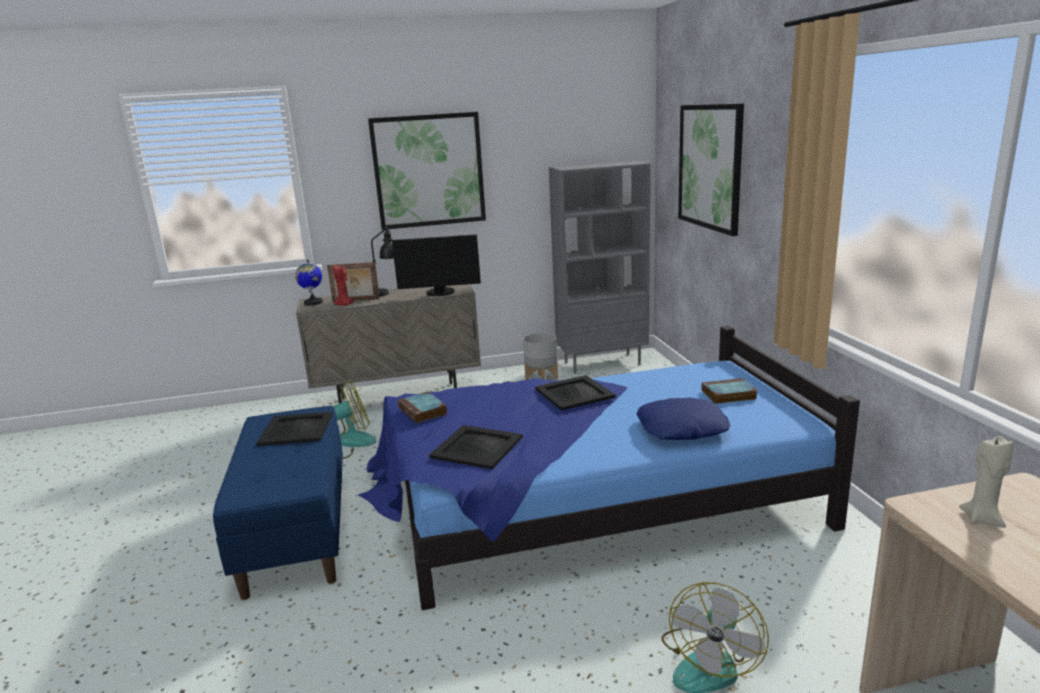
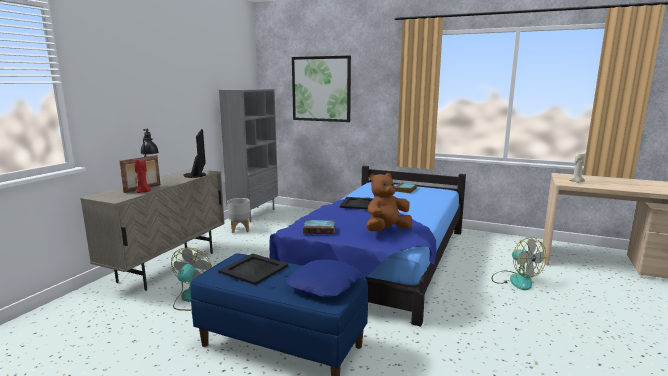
camera: 55 degrees left, 5 degrees down
globe [295,259,323,306] -> none
picture [368,112,486,230] -> none
monitor [392,234,481,296] -> monitor turned 45 degrees counterclockwise [184,129,206,178]
black tray [429,425,522,469] -> brown plush toy [366,173,412,231]
blue pillow [636,398,730,440] -> blue pillow moved to [286,260,361,297]

